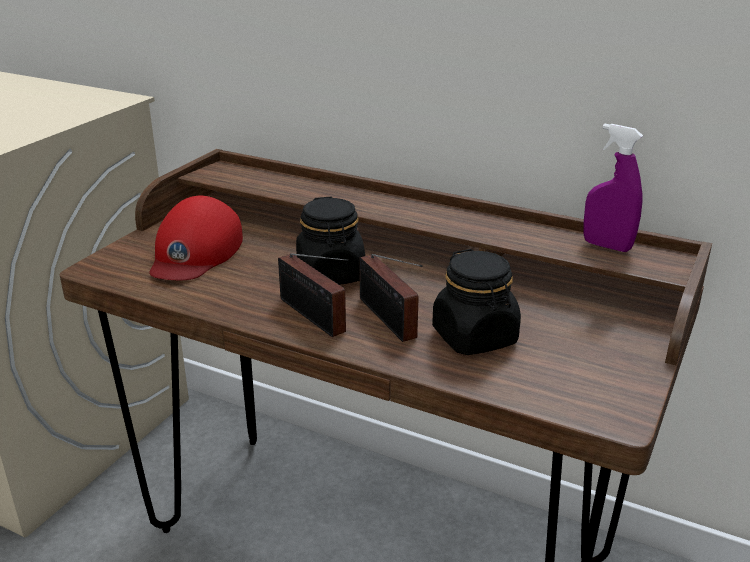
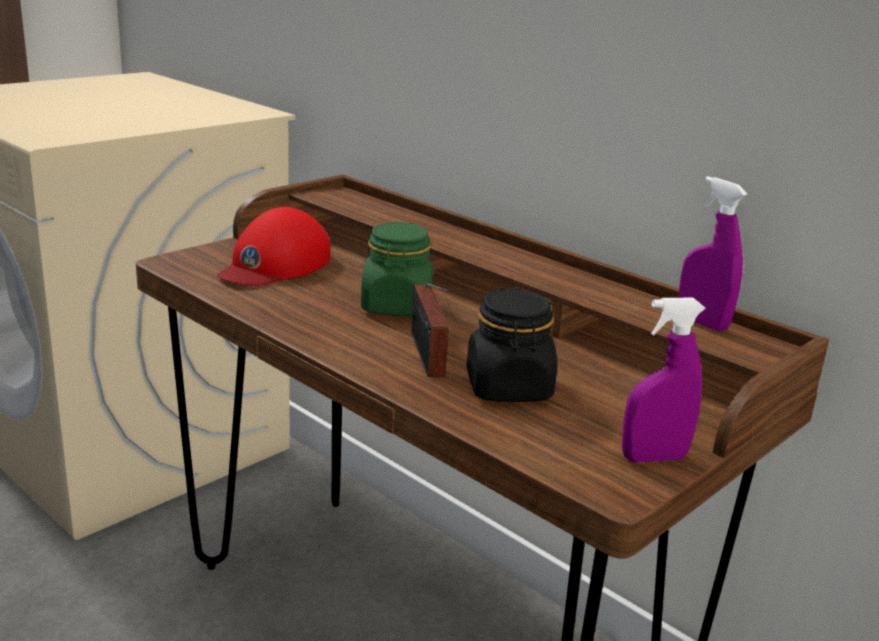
camera: 15 degrees right, 5 degrees down
radio [278,253,349,337] -> none
black jar [296,197,365,285] -> green jar [361,222,433,316]
none -> purple spray bottle [622,298,706,463]

